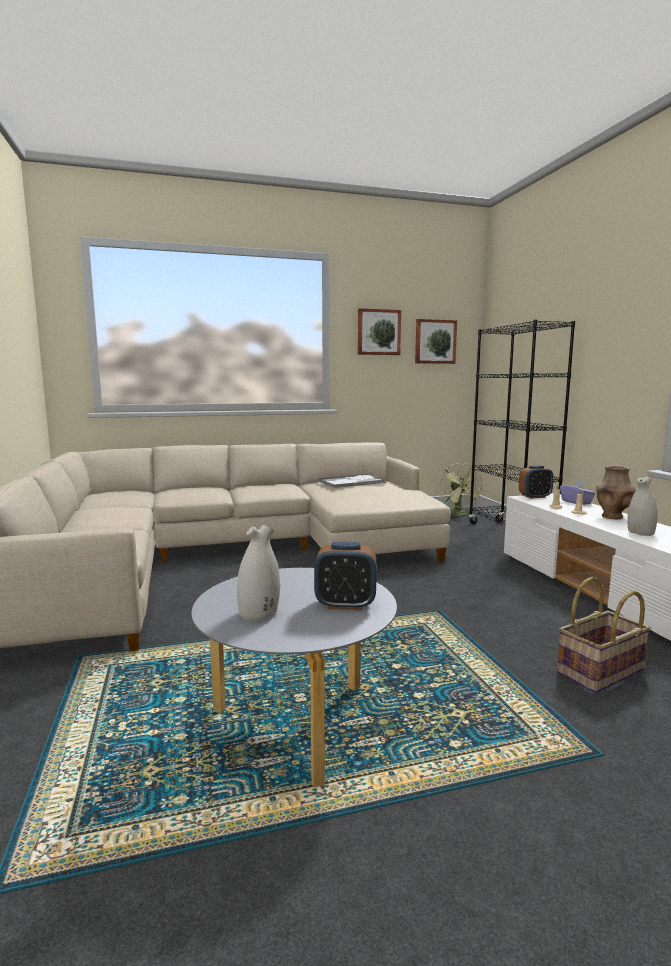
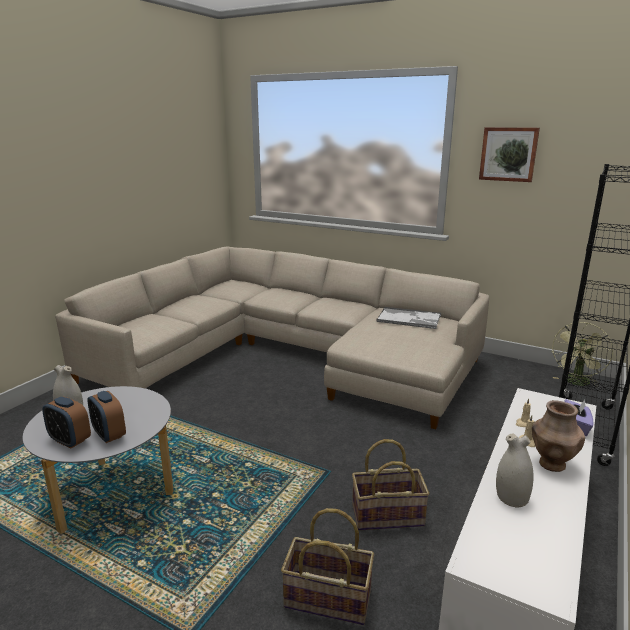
camera: 45 degrees right, 10 degrees up
picture [415,319,457,364] -> none
alarm clock [519,465,554,499] -> alarm clock moved to [42,397,91,449]
none -> basket [352,439,429,530]

